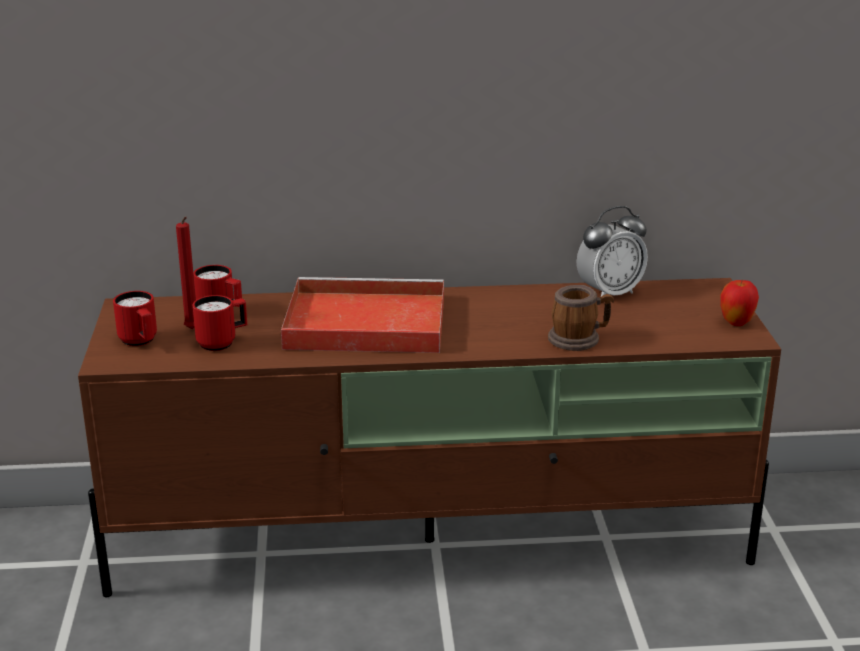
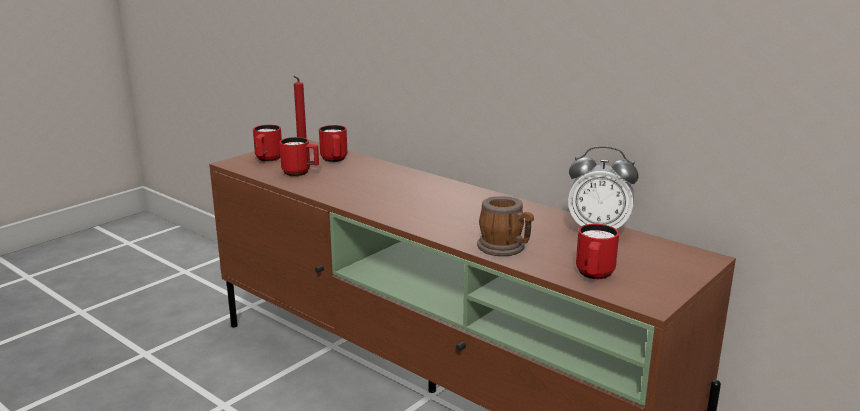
camera: 45 degrees right, 5 degrees down
red tray [281,277,444,353] -> none
apple [720,280,759,326] -> none
none -> red mug [576,224,619,279]

